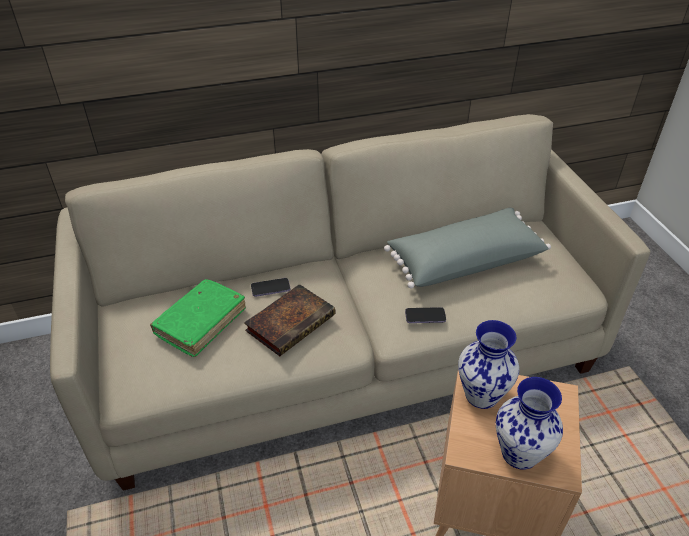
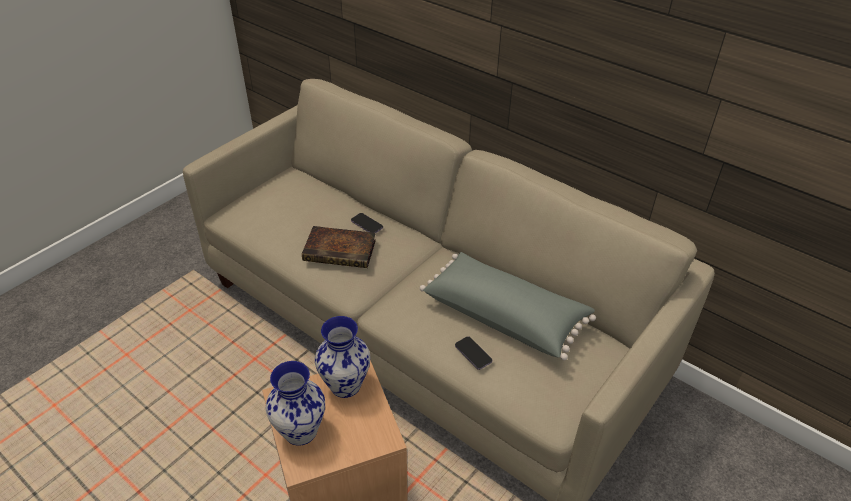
camera: 55 degrees right, 0 degrees up
green book [150,279,246,357] -> none
phone [405,307,446,323] -> phone moved to [455,336,492,370]

